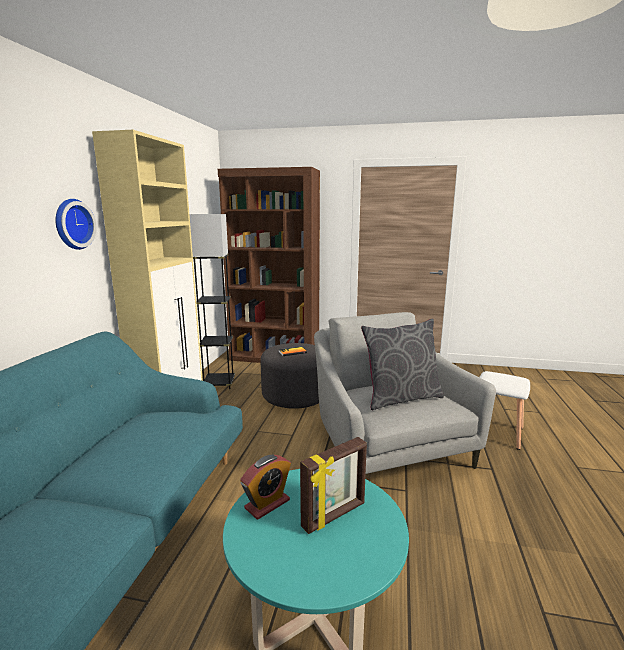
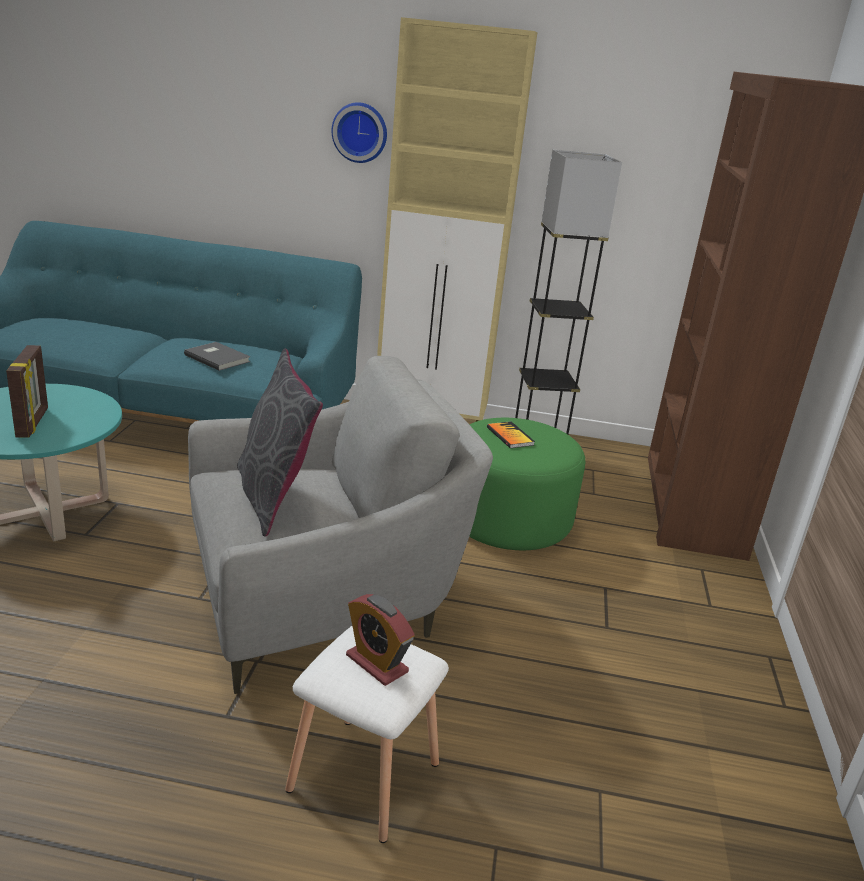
camera: 85 degrees right, 10 degrees up
alarm clock [240,455,291,520] -> alarm clock moved to [346,594,415,686]
grey ottoman [260,343,319,409] -> green ottoman [469,418,585,550]
picture frame [300,437,367,534] -> picture frame turned 150 degrees counterclockwise [6,345,48,438]
none -> grey book [184,342,250,371]

